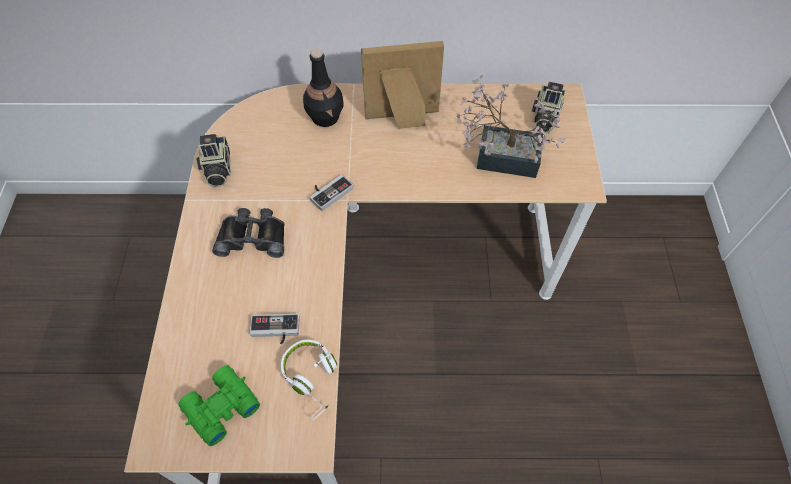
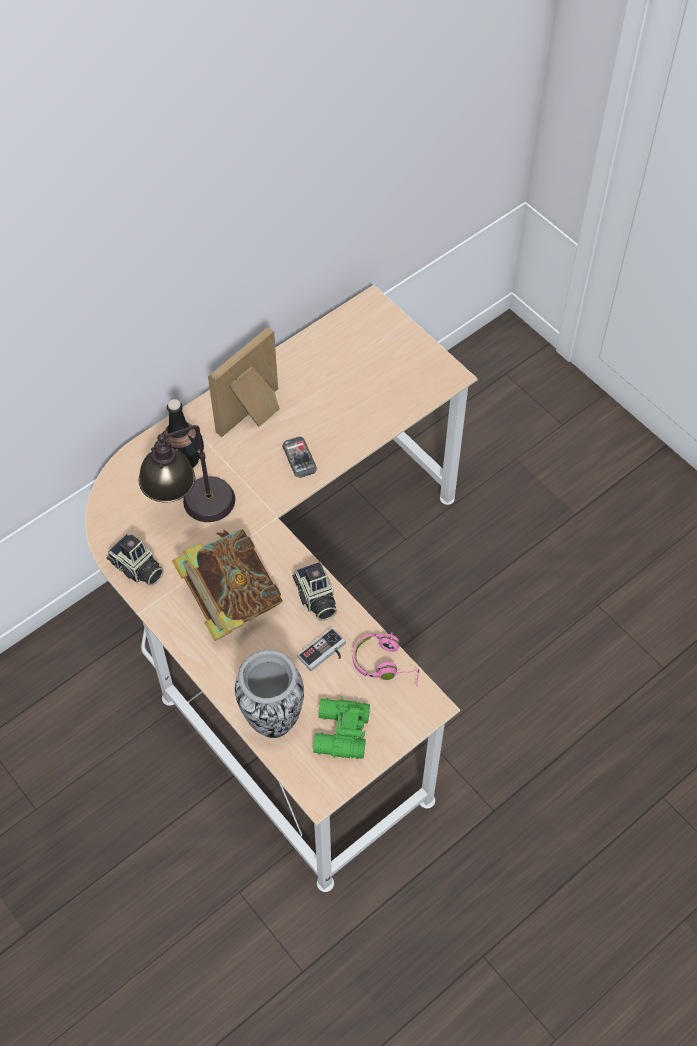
camera: 40 degrees left, 0 degrees up
black binoculars [212,208,285,258] -> book [172,529,283,641]
white headphones [281,340,337,420] -> pink headphones [353,632,419,687]
game controller [310,174,354,211] -> none
potted plant [457,75,565,178] -> none
camera [532,82,566,133] -> camera moved to [292,562,337,621]
none -> table lamp [139,425,235,522]
none -> vase [235,650,304,738]
none -> phone [282,437,317,478]

